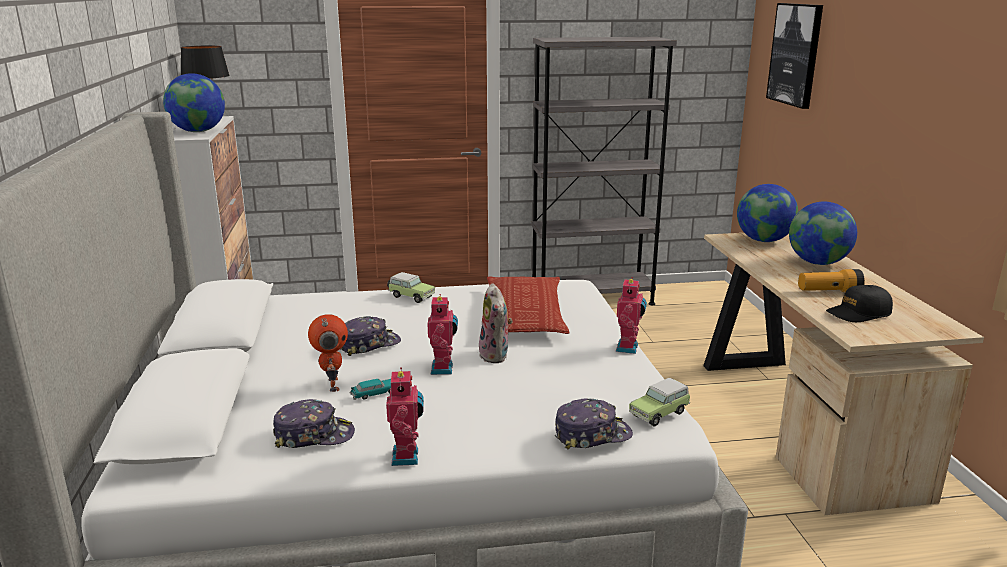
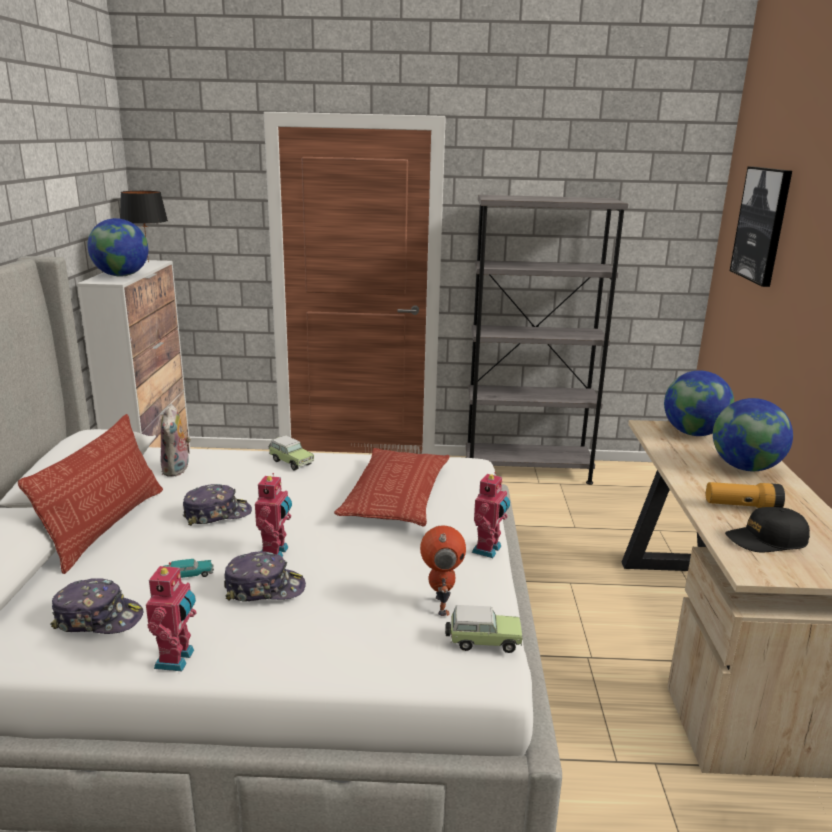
camera: 10 degrees right, 0 degrees up
toy robot [308,314,348,392] -> toy robot moved to [420,525,466,616]
plush toy [479,283,513,363] -> plush toy moved to [160,404,191,477]
cap [555,398,633,449] -> cap moved to [224,551,306,602]
toy car [629,378,691,426] -> toy car turned 150 degrees counterclockwise [445,605,523,653]
none -> pillow [18,414,163,574]

